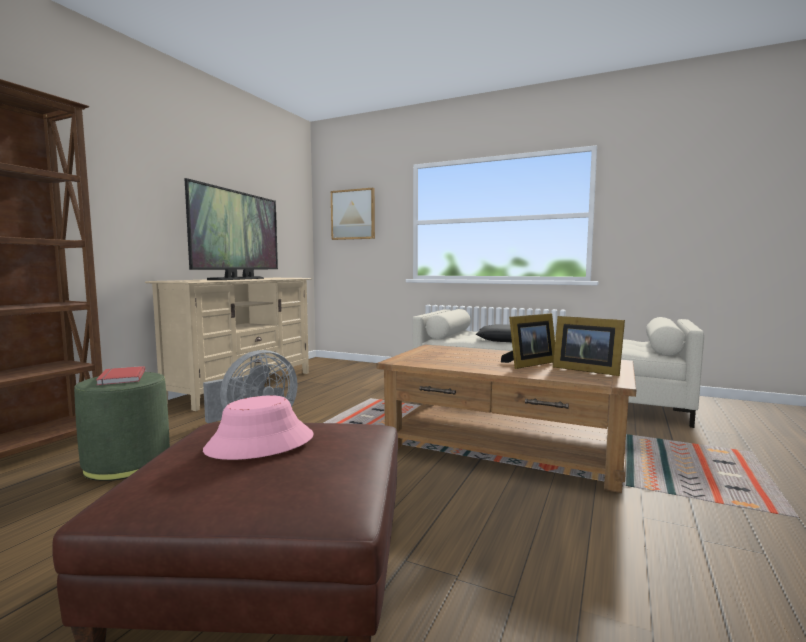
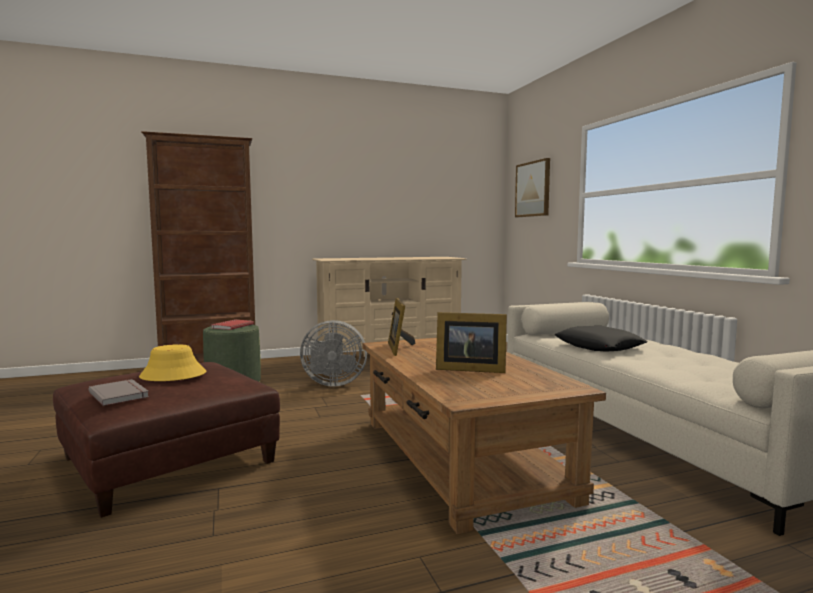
camera: 45 degrees right, 0 degrees up
television [184,178,278,280] -> none
pink hat [203,395,314,460] -> yellow hat [139,344,206,381]
picture frame [553,316,625,376] -> picture frame moved to [388,298,416,356]
none -> grey book [88,379,149,406]

